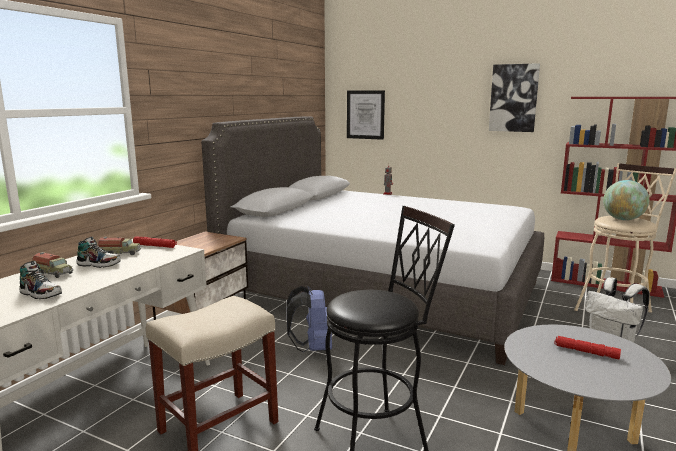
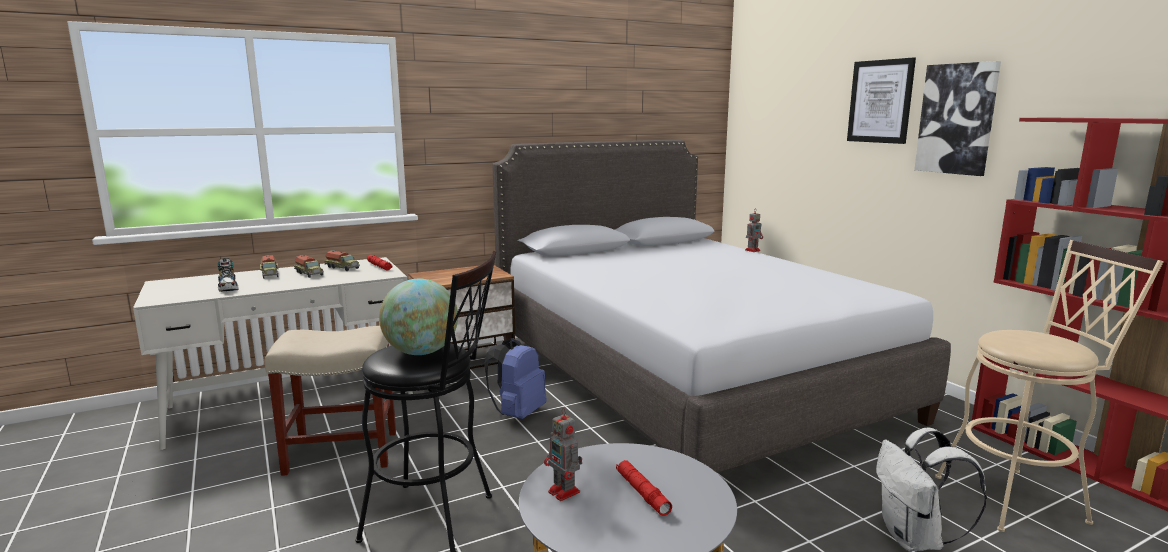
camera: 35 degrees right, 0 degrees up
shoe [76,236,121,268] -> toy truck [294,255,324,278]
picture [347,90,385,140] -> picture moved to [847,58,916,144]
globe [603,180,649,220] -> globe moved to [379,279,458,355]
none -> toy robot [544,408,582,501]

